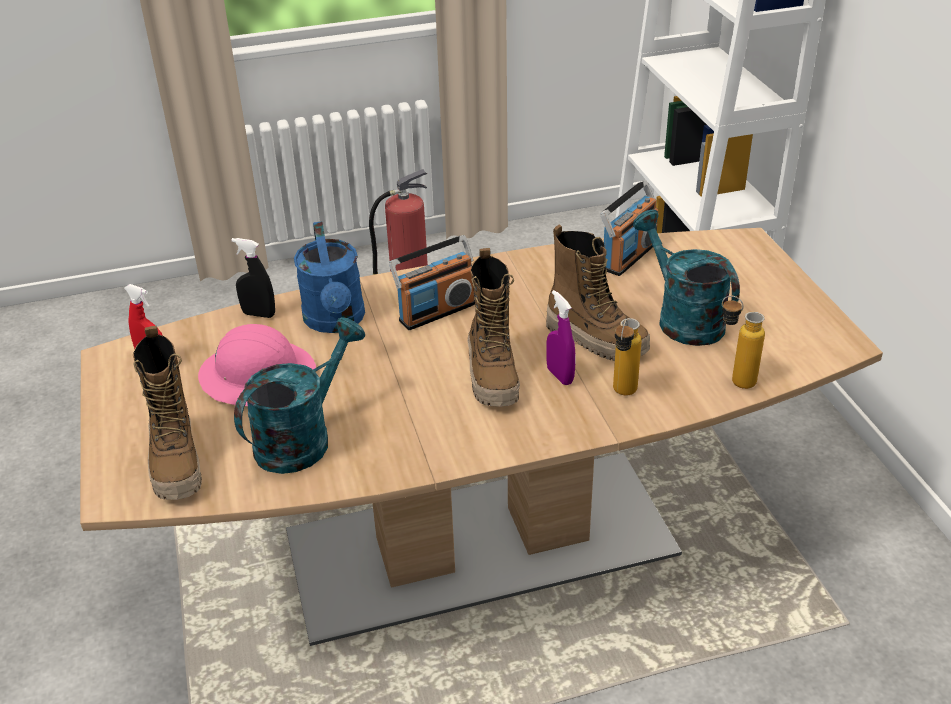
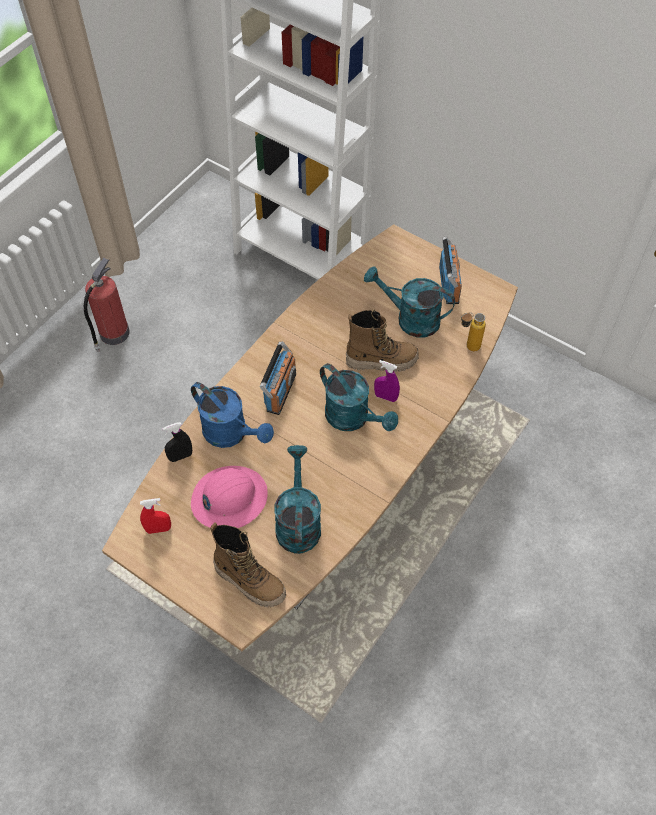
camera: 40 degrees left, 20 degrees up
boot [467,248,520,407] -> turquoise watering can [320,363,398,431]
radio [600,180,659,276] -> radio moved to [439,236,462,304]
bottle [613,318,642,395] -> none

